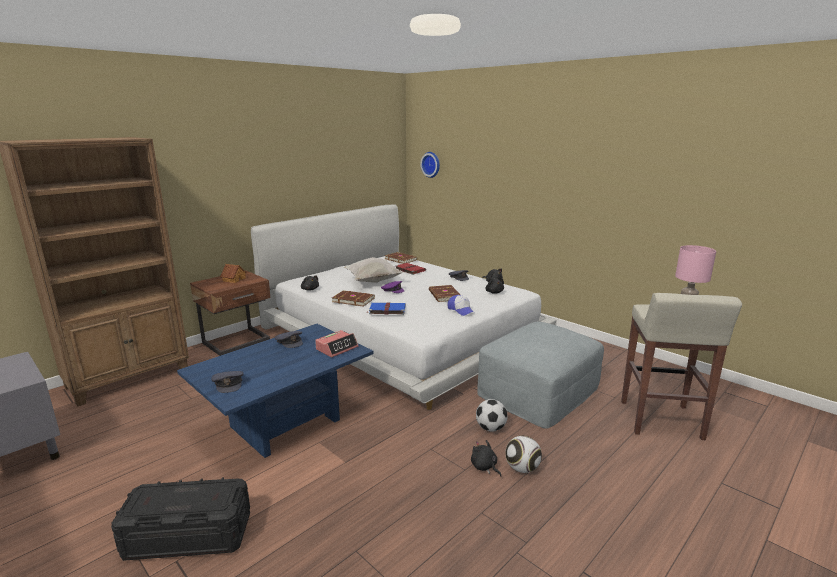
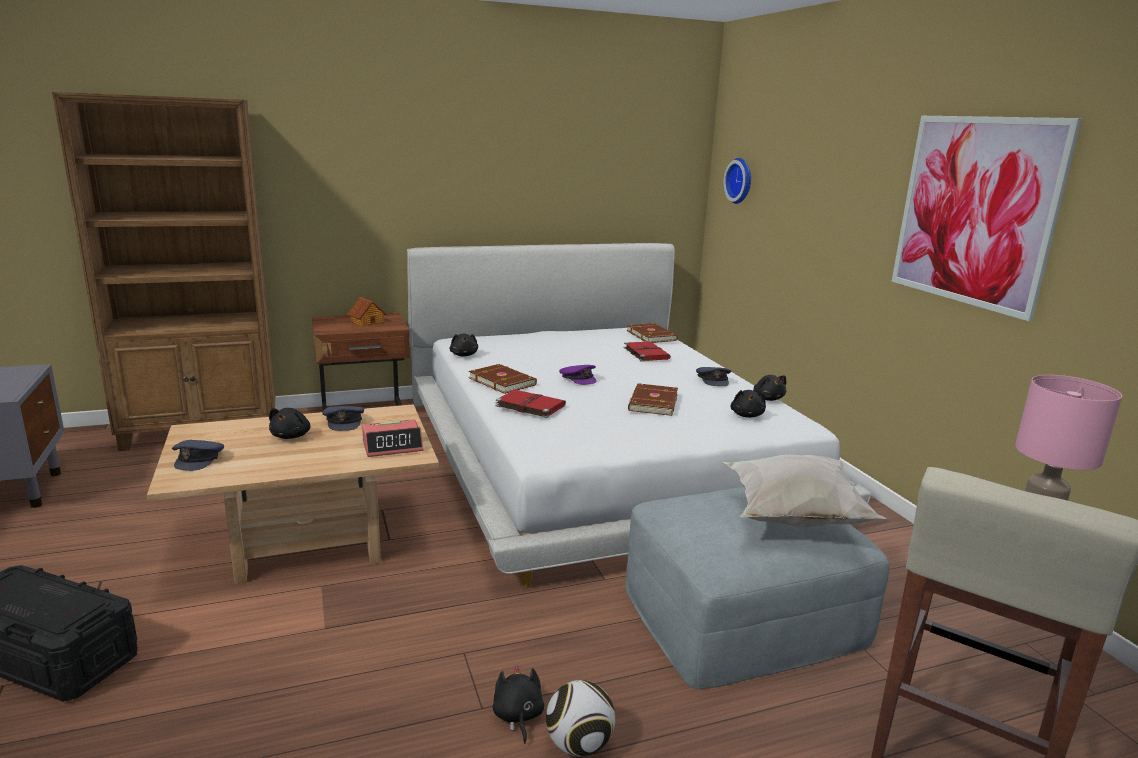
camera: 25 degrees right, 0 degrees up
blue coffee table [177,324,373,458] -> beige coffee table [147,404,439,584]
white pillow [342,257,403,283] -> white pillow moved to [723,455,886,527]
blue book [366,303,406,315] -> red book [496,390,566,418]
cap [447,295,474,316] -> none
football [476,399,507,432] -> none
none -> black plush toy [269,408,310,439]
none -> picture [892,116,1082,321]

